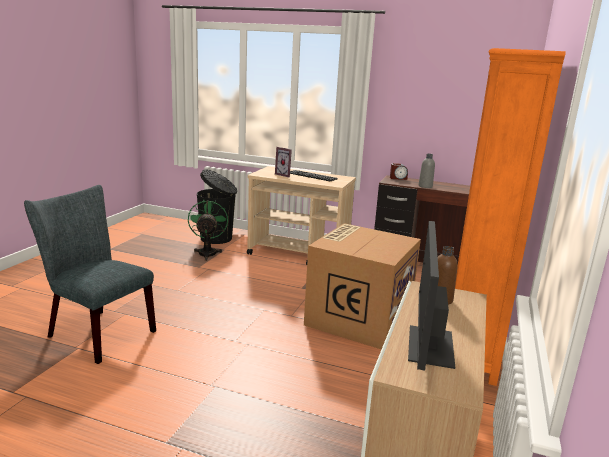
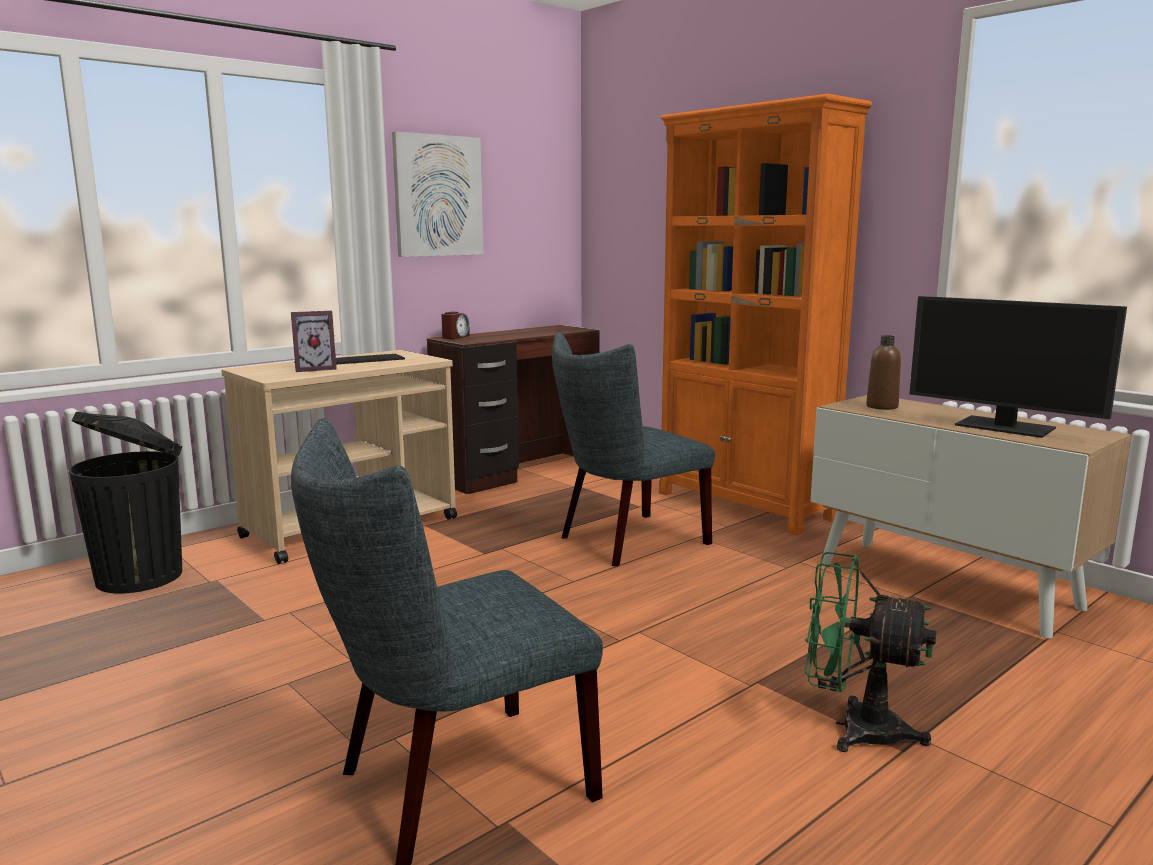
camera: 60 degrees left, 5 degrees down
green fan [188,199,228,261] -> green fan moved to [805,552,936,752]
cardboard box [304,223,421,350] -> grey chair [552,332,715,567]
grey bottle [419,154,435,188] -> none
none -> picture [392,131,483,257]

